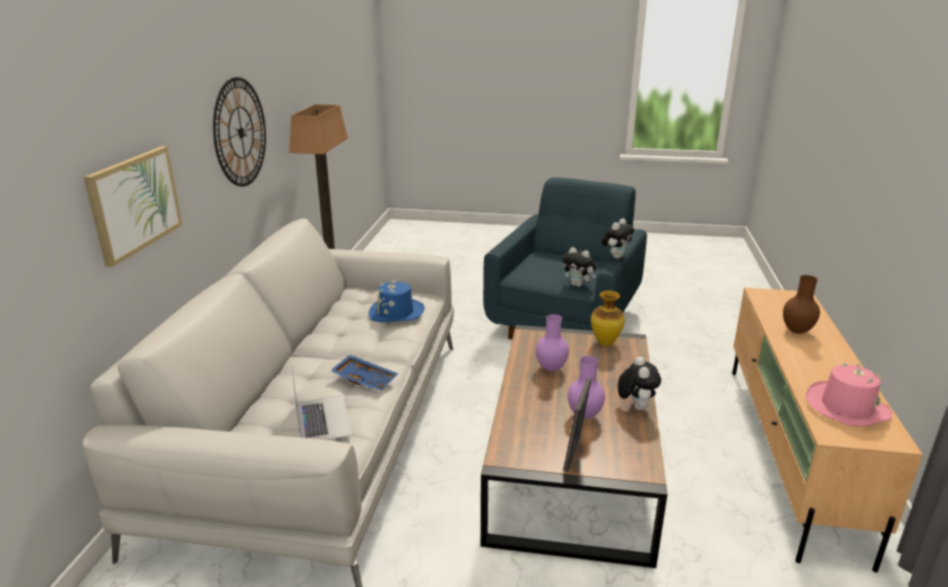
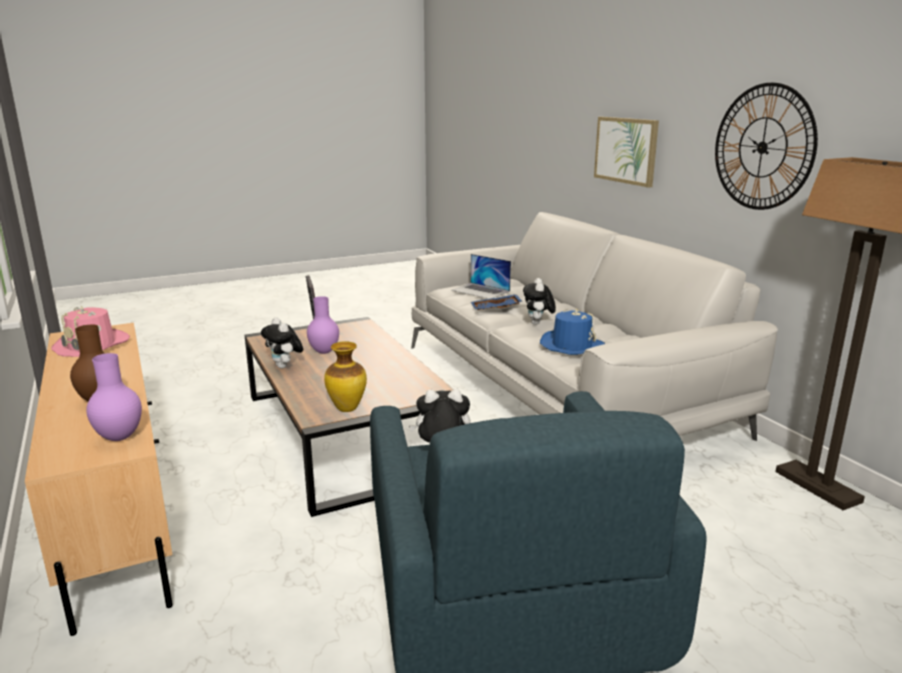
camera: 145 degrees right, 5 degrees down
purple vase [536,314,569,371] -> purple vase moved to [86,353,142,441]
plush toy [602,219,634,259] -> plush toy moved to [523,278,556,325]

